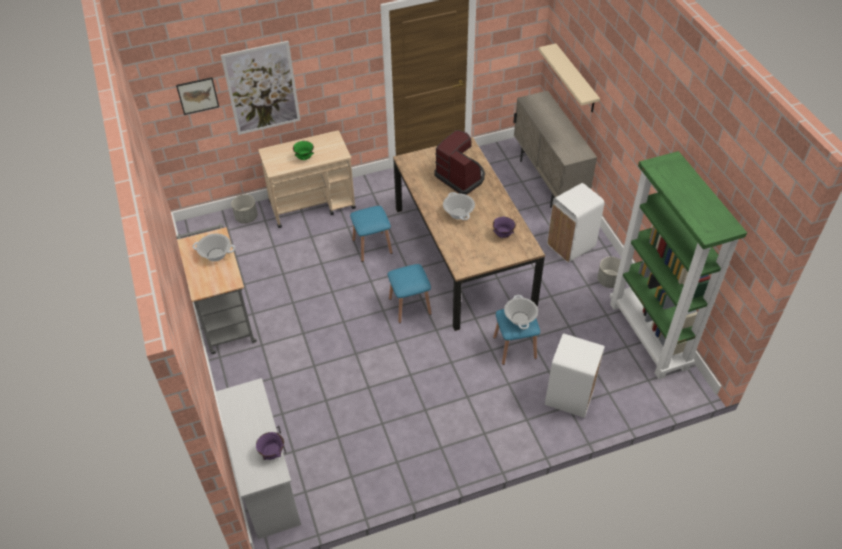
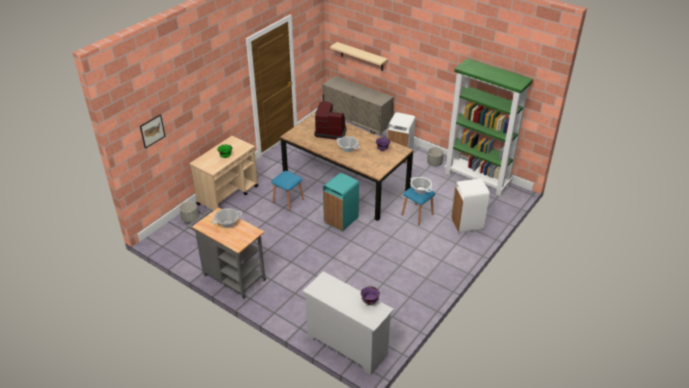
camera: 35 degrees left, 10 degrees down
picture [221,41,301,135] -> none
blue stool [388,264,432,323] -> turquoise trash can [323,173,359,231]

